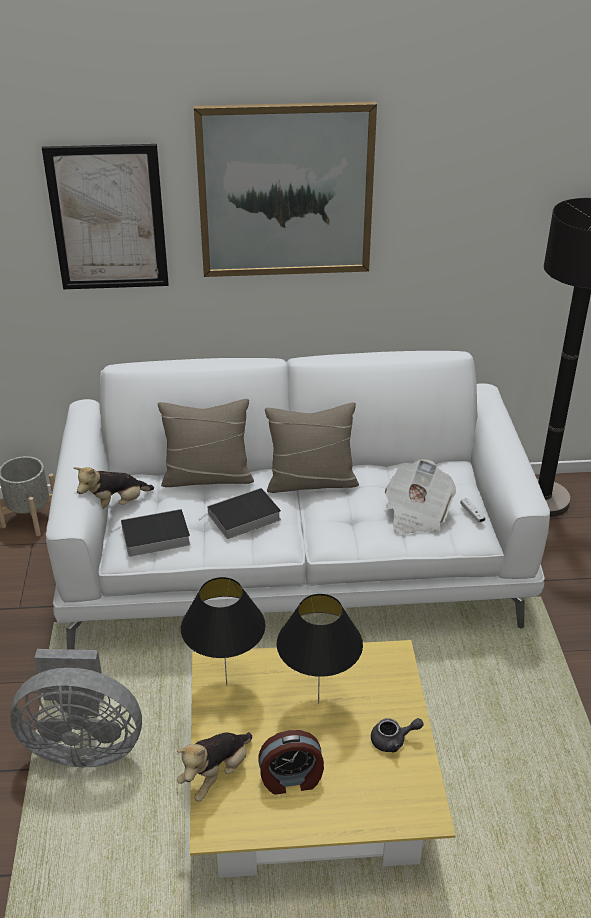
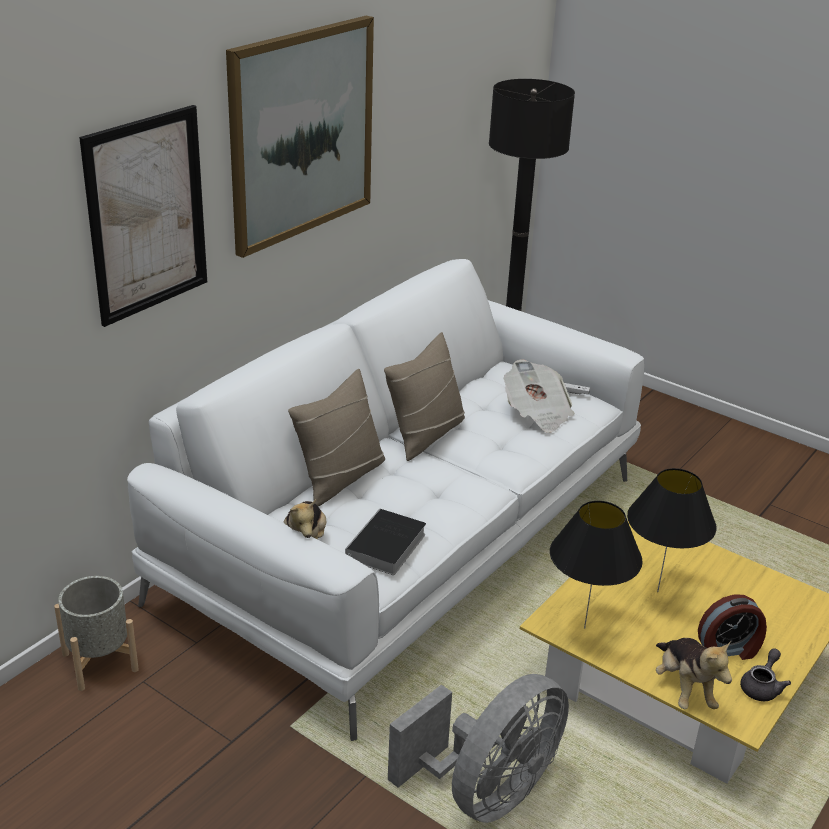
camera: 50 degrees left, 5 degrees down
book [200,488,281,539] -> none
alarm clock [259,730,324,795] -> alarm clock turned 45 degrees clockwise [698,594,767,660]
grey teapot [371,718,424,752] -> grey teapot moved to [740,648,791,701]

